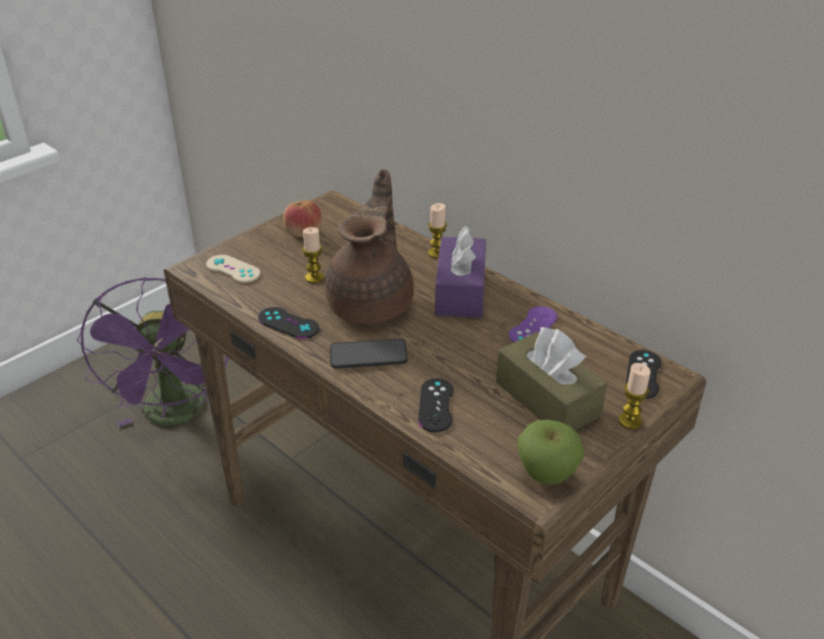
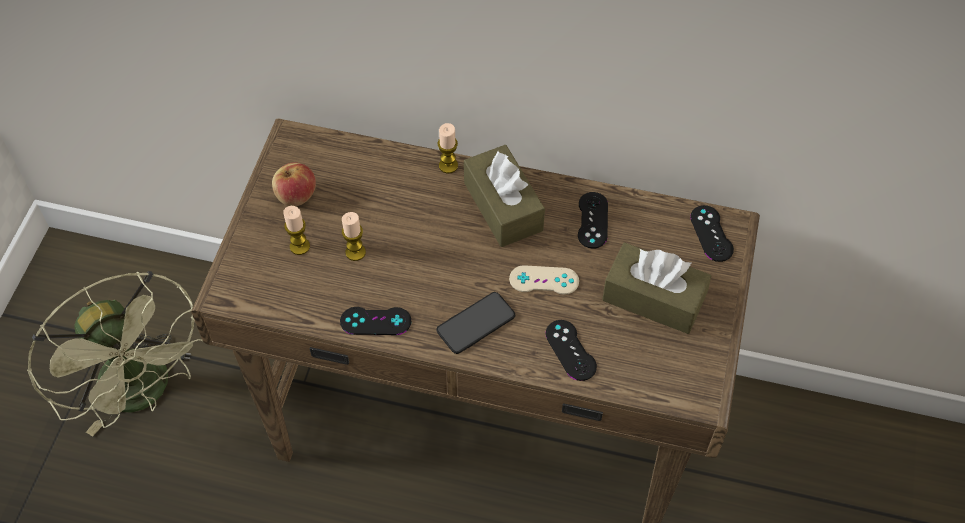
camera: 30 degrees left, 20 degrees up
purple fan [77,277,229,427] -> green fan [27,271,203,437]
beige game controller [206,255,260,283] -> beige game controller moved to [509,265,579,295]
brown teapot [325,169,414,323] -> none
purple tissue box [435,226,486,318] -> brown tissue box [464,145,545,247]
purple game controller [509,306,557,343] -> black game controller [578,192,608,249]
apple [518,420,584,485] -> none
candle [619,363,651,429] -> candle moved to [283,206,310,255]

